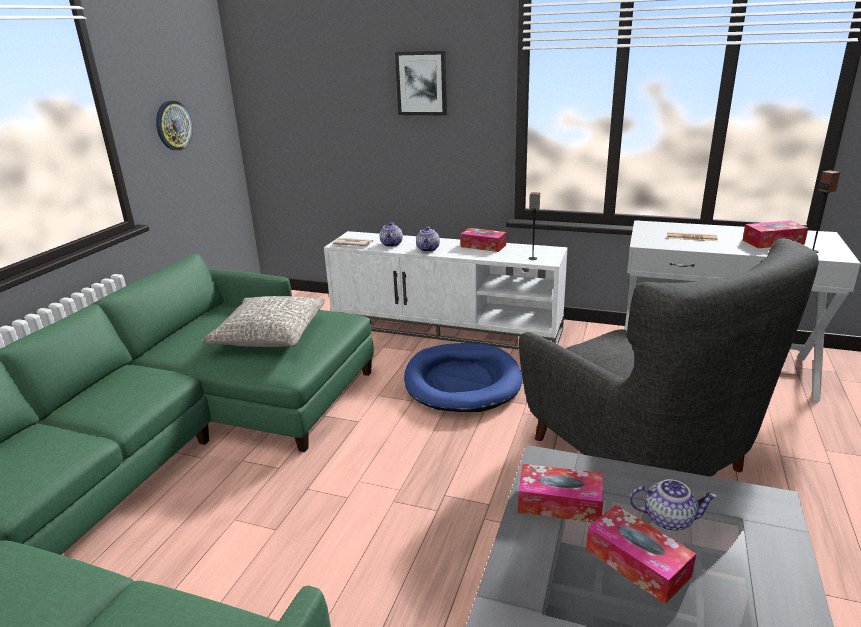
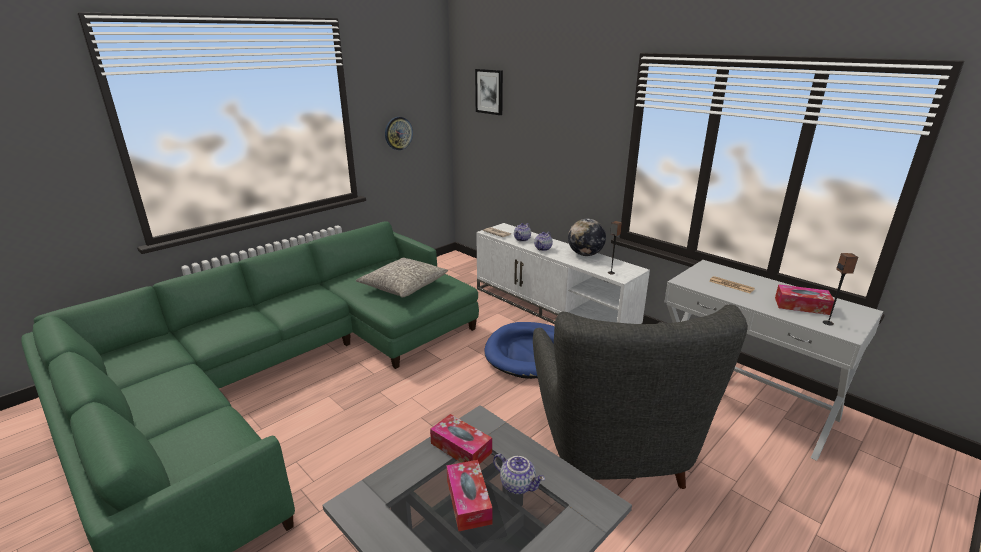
camera: 25 degrees right, 0 degrees up
picture [395,51,447,115] -> picture moved to [475,69,503,115]
tissue box [460,228,507,252] -> globe [568,219,606,256]

